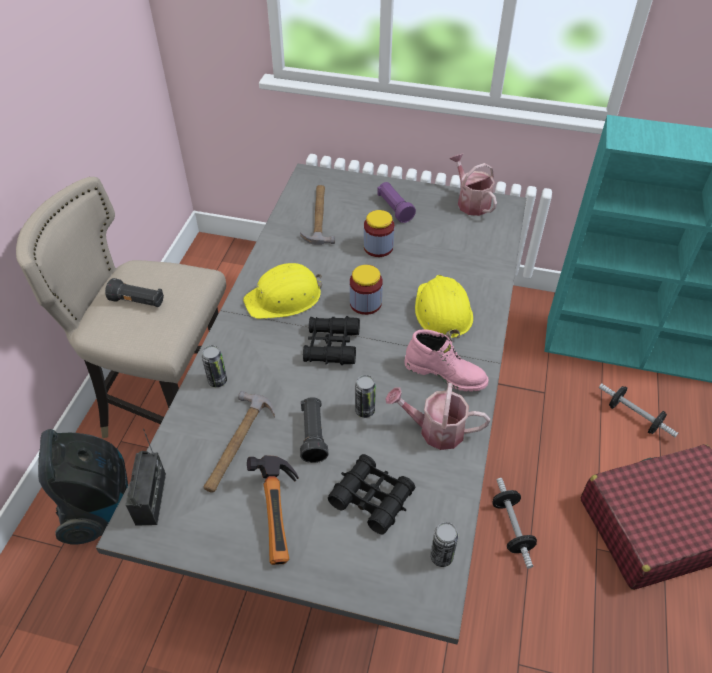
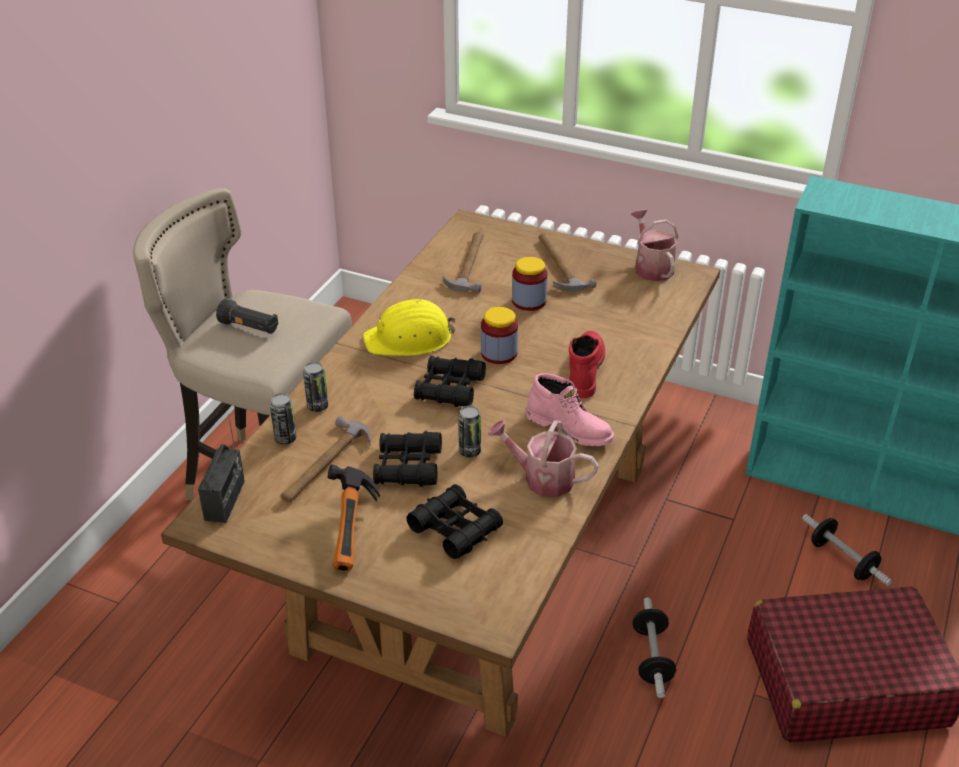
camera: 10 degrees right, 10 degrees down
vacuum cleaner [38,429,128,545] -> none
grey dining table [96,164,526,645] -> brown dining table [161,209,721,737]
black flashlight [300,397,328,463] -> black binoculars [373,431,442,487]
purple flashlight [377,182,416,223] -> hammer [539,233,596,292]
yellow hard hat [415,275,473,341] -> red boot [569,331,605,399]
can [430,522,458,567] -> can moved to [270,393,297,444]

